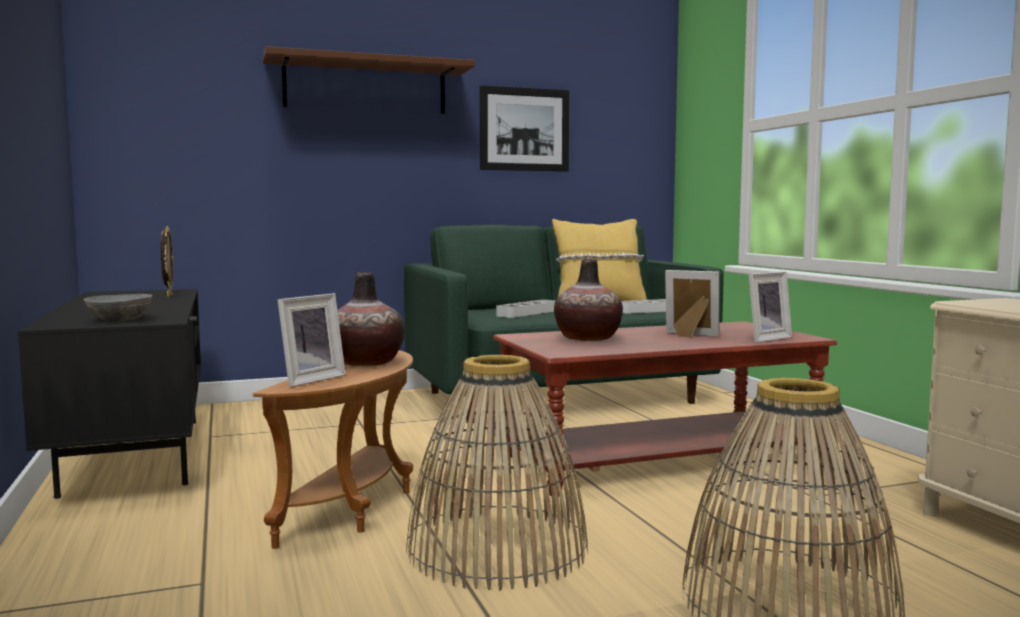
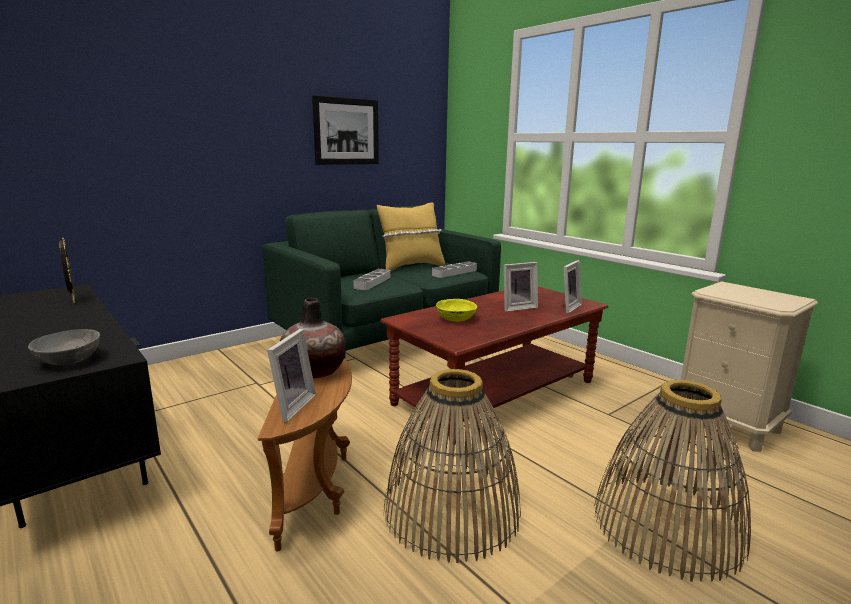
camera: 20 degrees left, 10 degrees up
brown shelf [262,46,475,114] -> none
vase [554,259,623,341] -> yellow bowl [436,299,477,322]
picture frame [665,270,719,337] -> picture frame turned 150 degrees clockwise [504,262,538,312]

